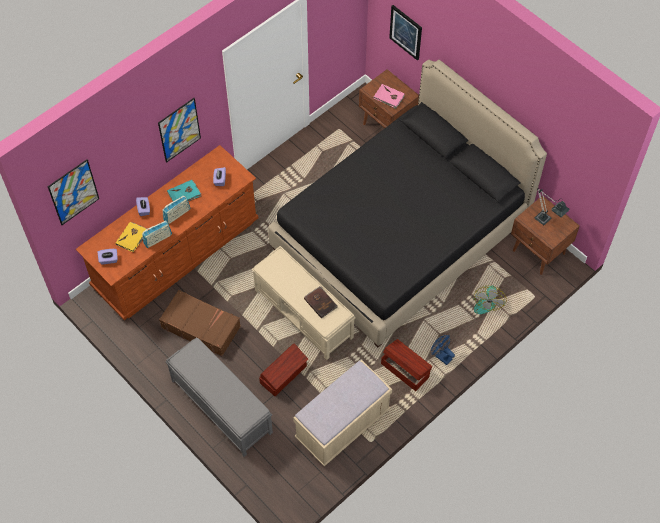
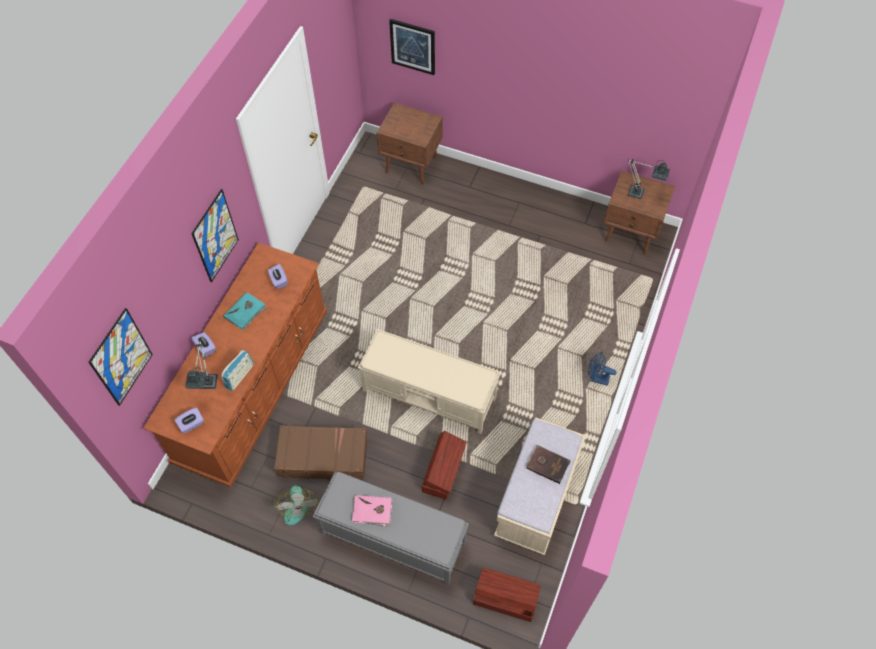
camera: 25 degrees left, 0 degrees up
yellow book [115,222,147,252] -> table lamp [185,340,218,389]
radio [163,195,190,224] -> none
black bed [268,60,547,347] -> none
brown book [304,286,337,318] -> brown book moved to [526,444,571,484]
pink book [373,84,405,109] -> pink book moved to [352,495,393,527]
brown storage box [381,339,433,391] -> brown storage box moved to [473,567,541,622]
fan [473,286,507,314] -> fan moved to [271,484,319,526]

